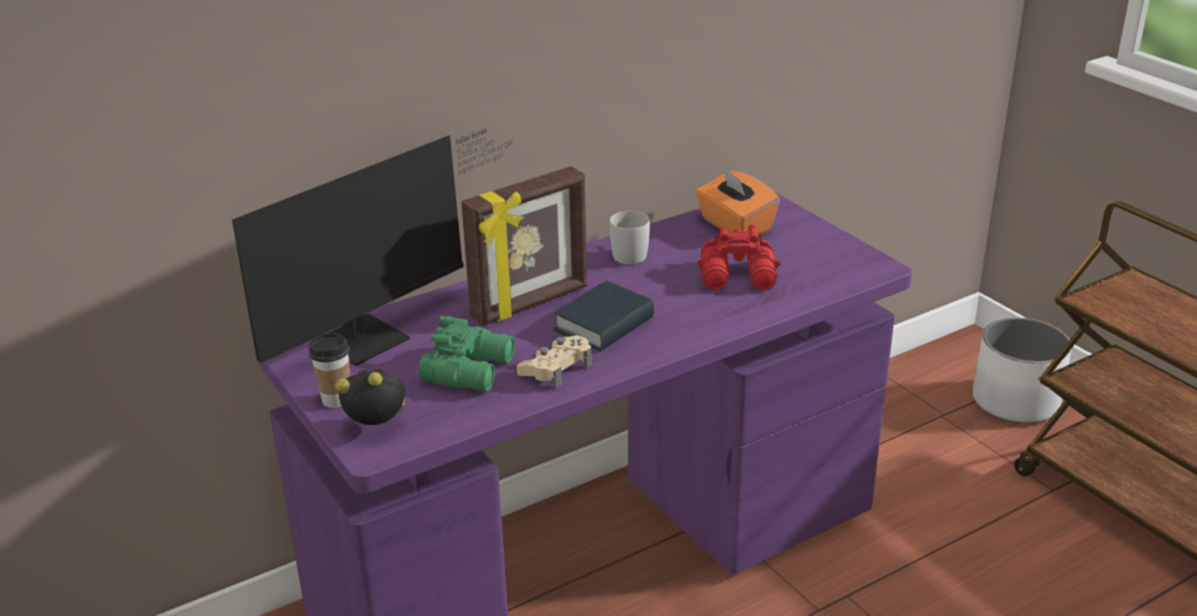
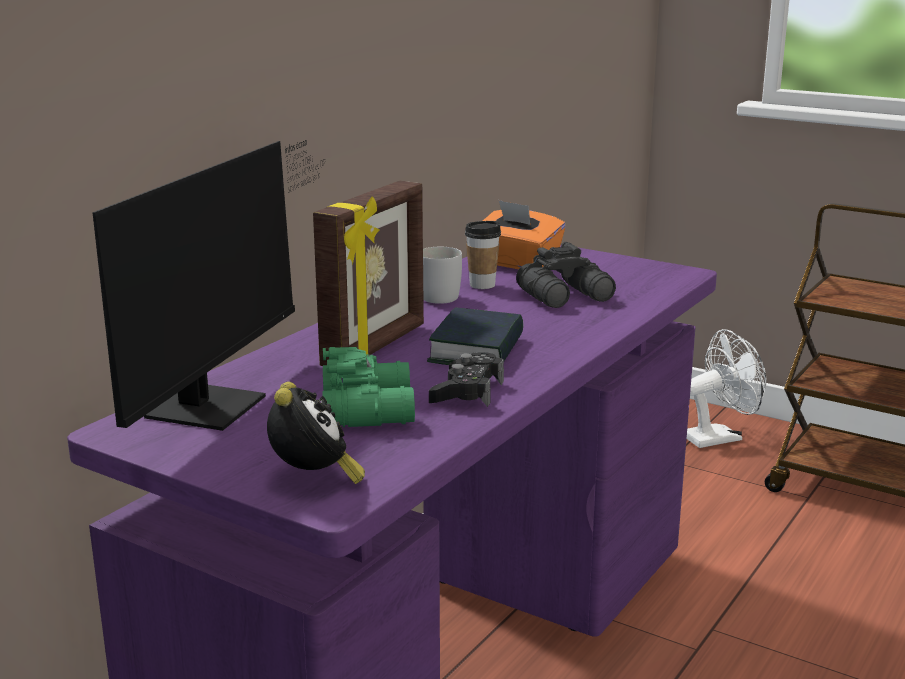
camera: 25 degrees left, 10 degrees down
cup [309,333,350,408] -> cup moved to [465,221,501,289]
alarm clock [335,369,405,425] -> alarm clock turned 105 degrees clockwise [267,382,365,484]
beige game controller [517,335,592,389] -> black game controller [429,352,504,407]
red binoculars [697,225,780,291] -> black binoculars [516,242,616,308]
white planter [973,318,1072,423] -> white fan [687,329,766,448]

